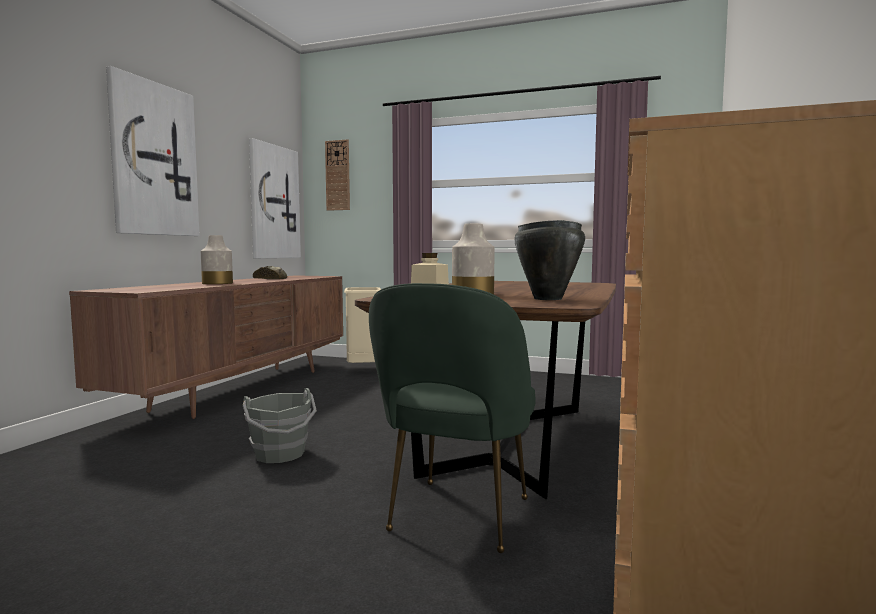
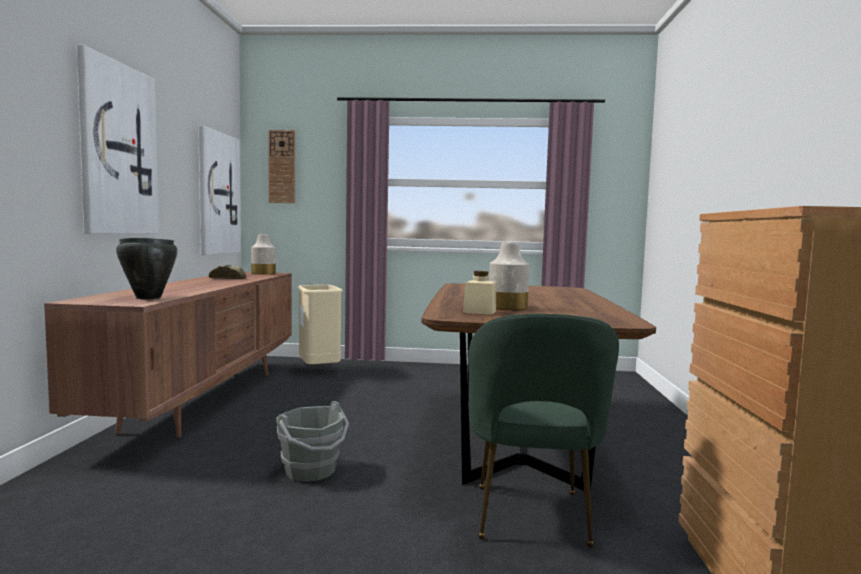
camera: 15 degrees left, 0 degrees up
beige vase [201,235,233,284] -> beige vase moved to [251,234,276,274]
black cooking pot [514,220,585,300] -> black cooking pot moved to [116,238,178,299]

